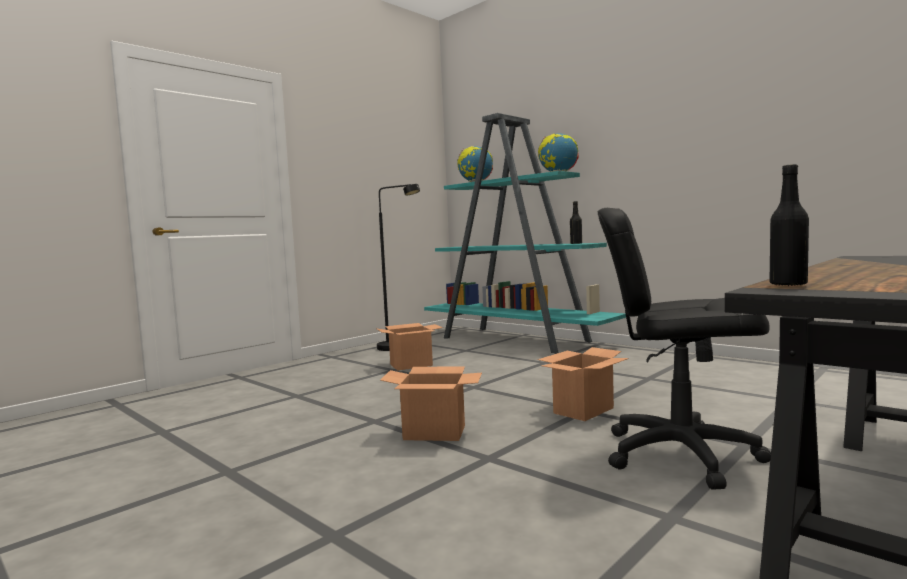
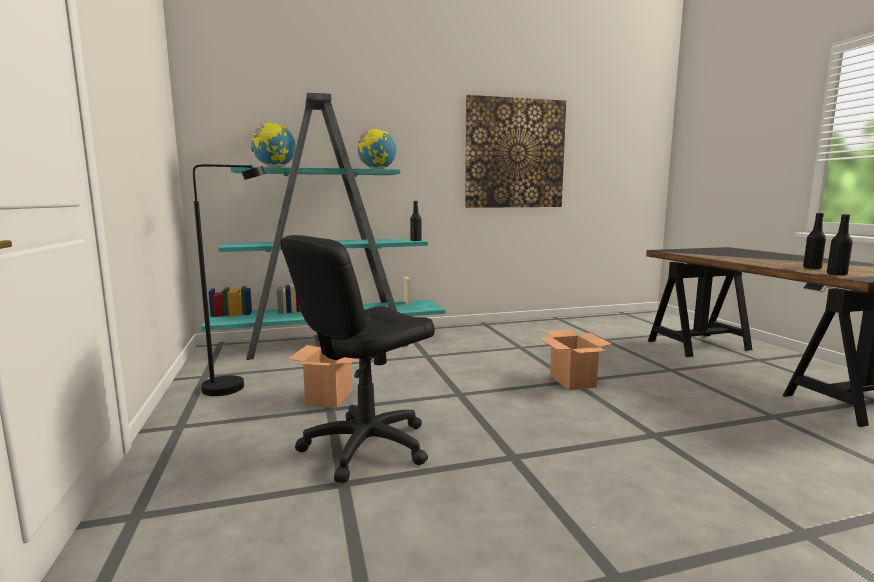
camera: 60 degrees left, 5 degrees up
cardboard box [380,366,482,441] -> none
black office chair [597,208,771,490] -> black office chair moved to [280,235,435,483]
none -> picture [465,95,566,208]
none -> black bottle [803,213,826,269]

